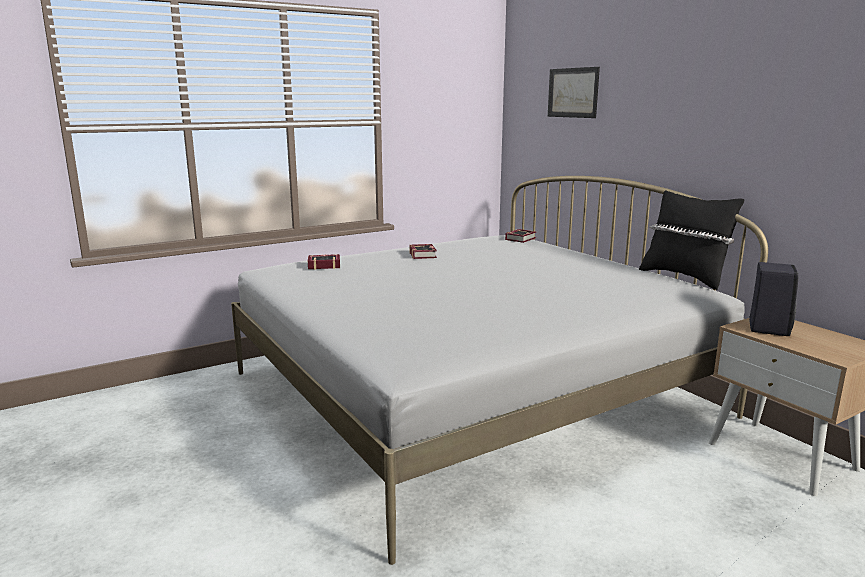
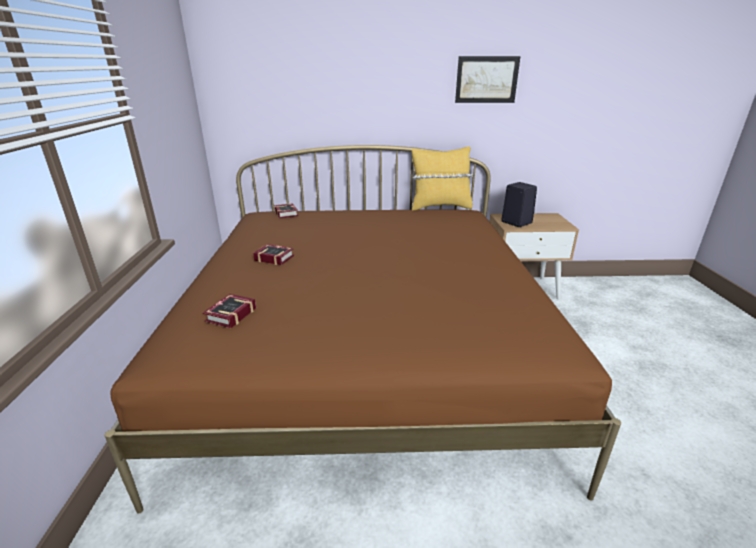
camera: 60 degrees left, 10 degrees up
white bed [231,176,768,565] -> brown bed [105,145,621,514]
picture [548,67,600,118] -> picture moved to [455,56,521,103]
black pillow [639,190,744,290] -> yellow pillow [411,147,473,211]

